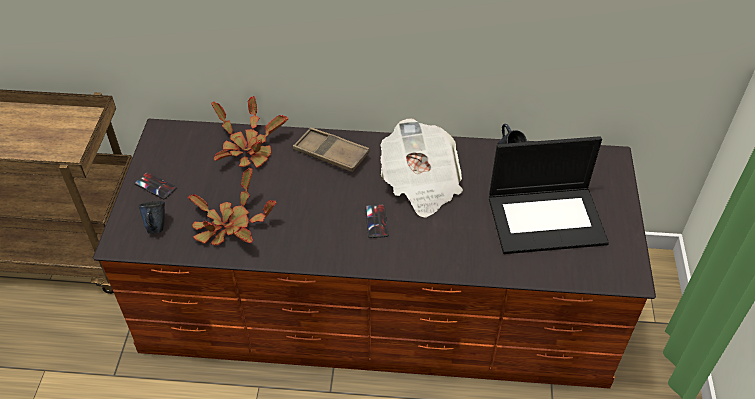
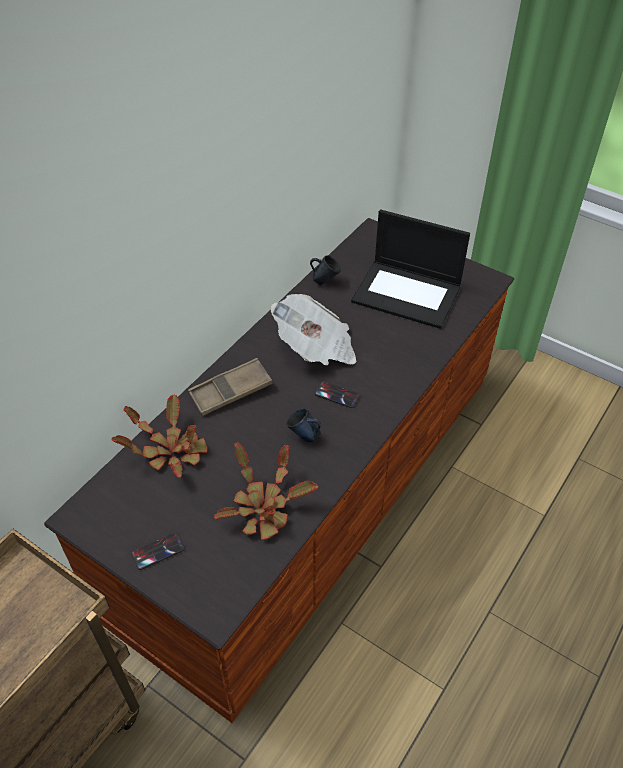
camera: 60 degrees left, 0 degrees up
blue mug [139,201,165,233] -> blue mug moved to [286,408,322,443]
laptop [489,136,609,254] -> laptop turned 90 degrees clockwise [351,210,470,329]

